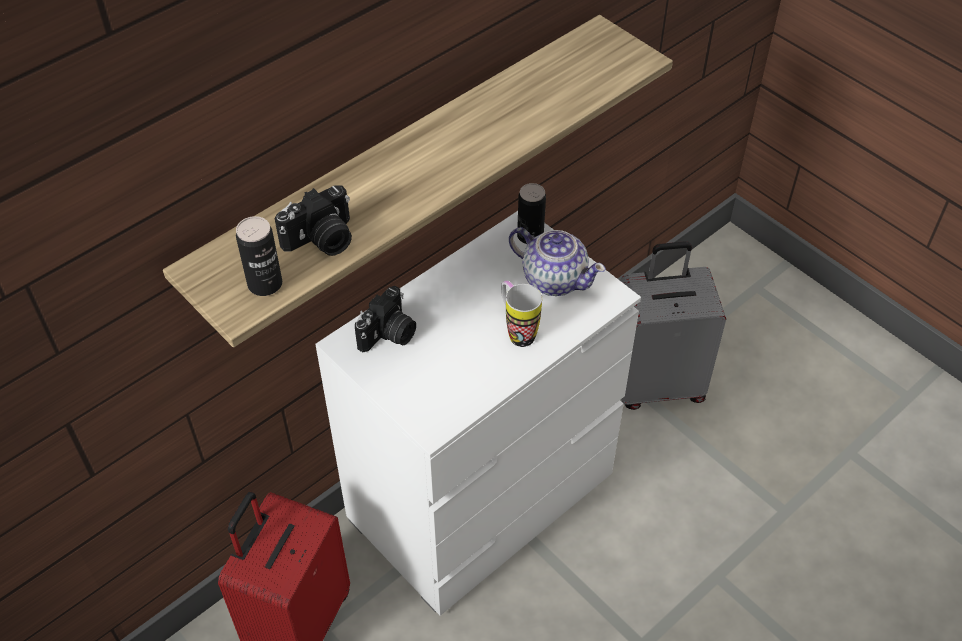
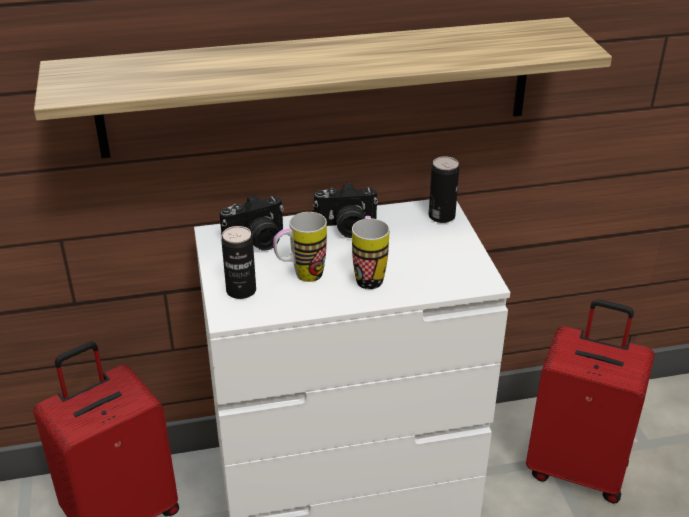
camera: 30 degrees right, 15 degrees down
can [236,216,282,296] -> can moved to [221,226,256,299]
camera [275,185,352,256] -> camera moved to [313,183,378,238]
teapot [509,227,606,296] -> none
grey suitcase [620,241,726,410] -> red suitcase [526,299,654,504]
none -> mug [273,212,327,282]

